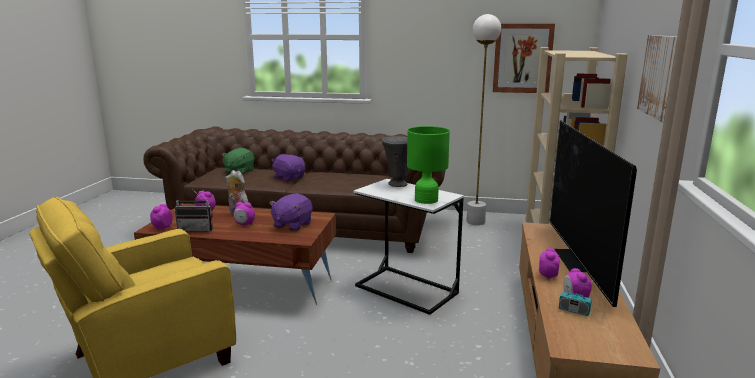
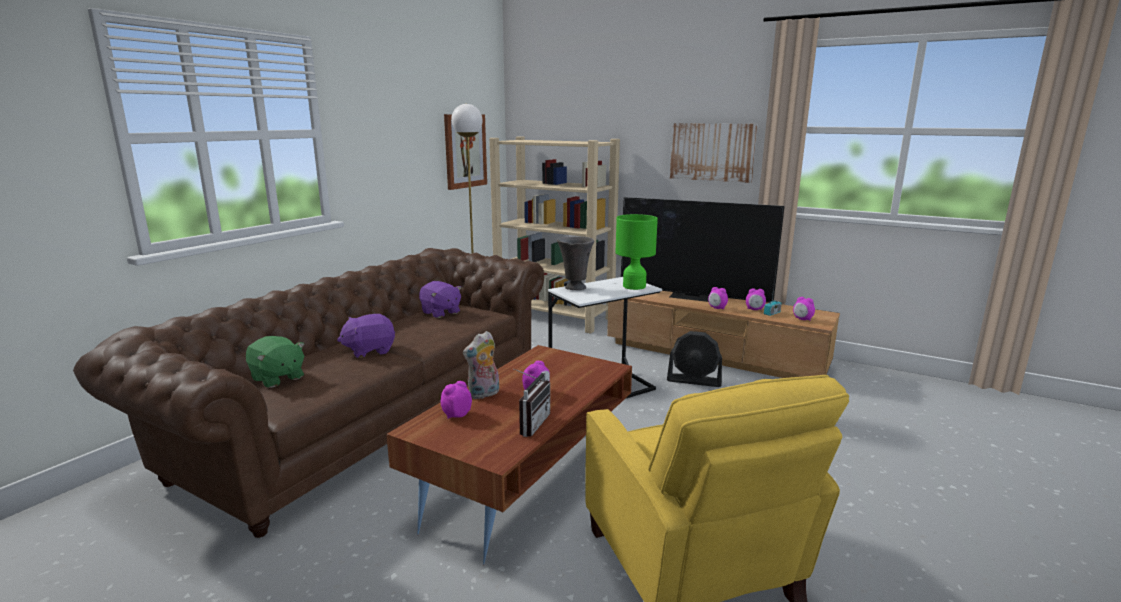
camera: 70 degrees left, 0 degrees up
alarm clock [150,204,173,230] -> alarm clock moved to [793,297,815,321]
purple plush toy [269,193,312,231] -> purple plush toy moved to [419,281,462,318]
none -> black fan [667,331,722,387]

